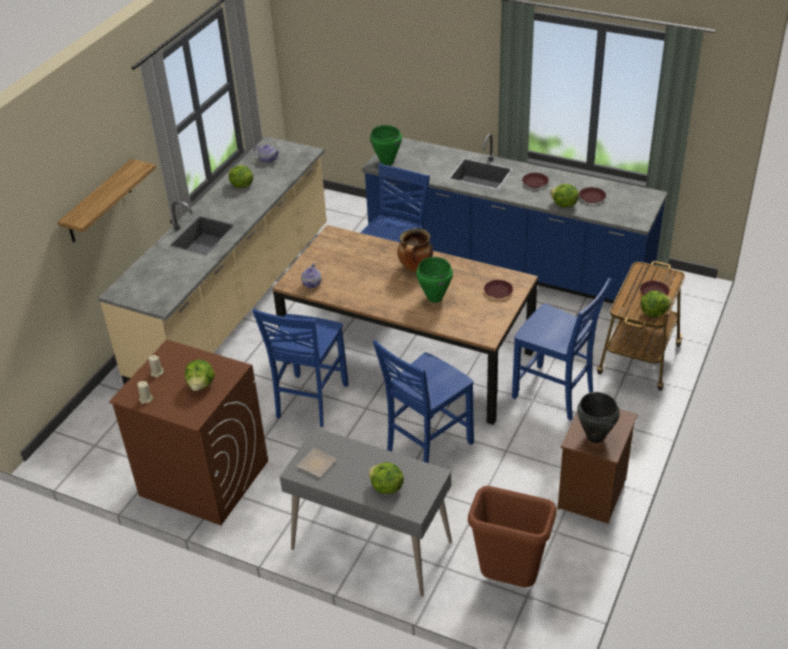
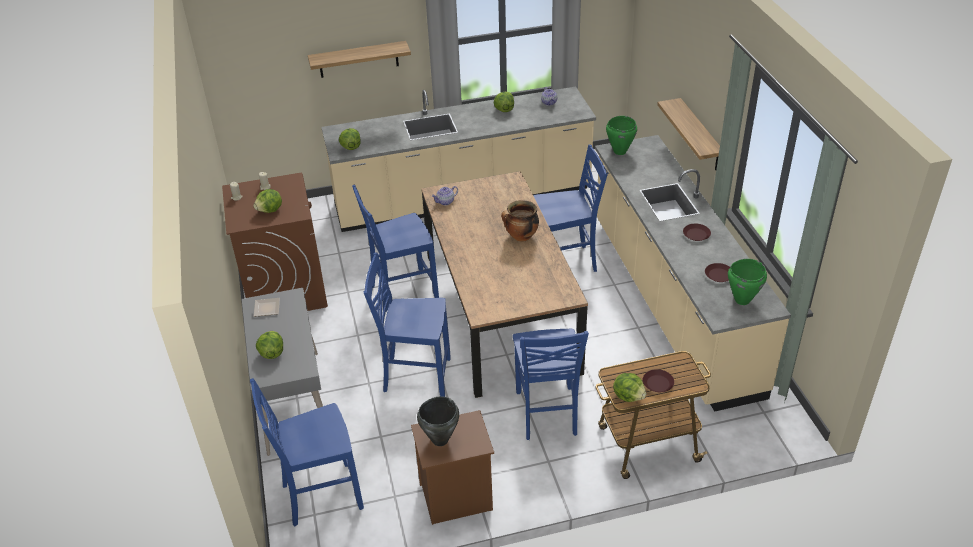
camera: 50 degrees right, 0 degrees up
blue counter [362,134,668,304] -> beige counter [595,135,791,412]
green cooking pot [416,257,453,303] -> green cooking pot moved to [728,259,767,305]
brown trash can [468,486,557,587] -> blue chair [250,378,364,527]
brown plate [484,280,513,298] -> none
lettuce [550,184,579,207] -> lettuce moved to [339,128,361,150]
none -> shelf [657,98,720,170]

